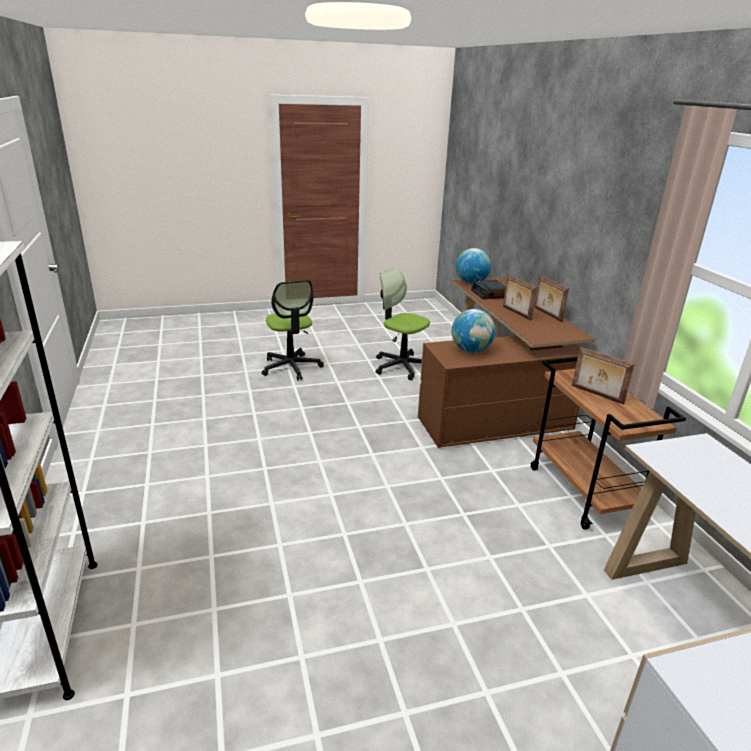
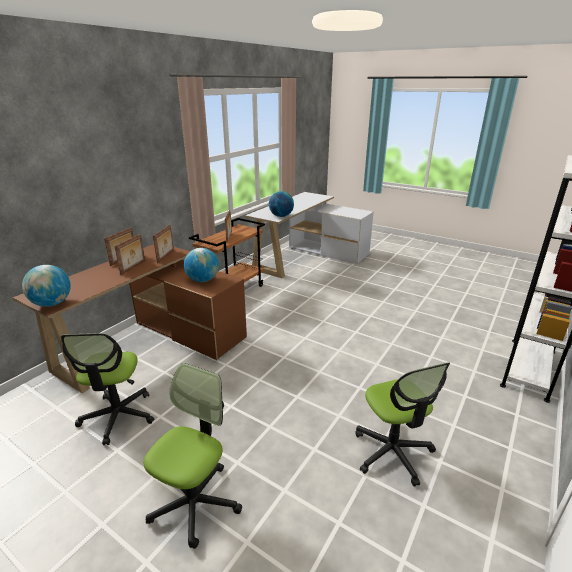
camera: 130 degrees left, 0 degrees up
alarm clock [471,280,506,299] -> none
none -> picture frame [153,225,174,263]
none -> globe [269,191,294,217]
none -> office chair [355,362,450,487]

